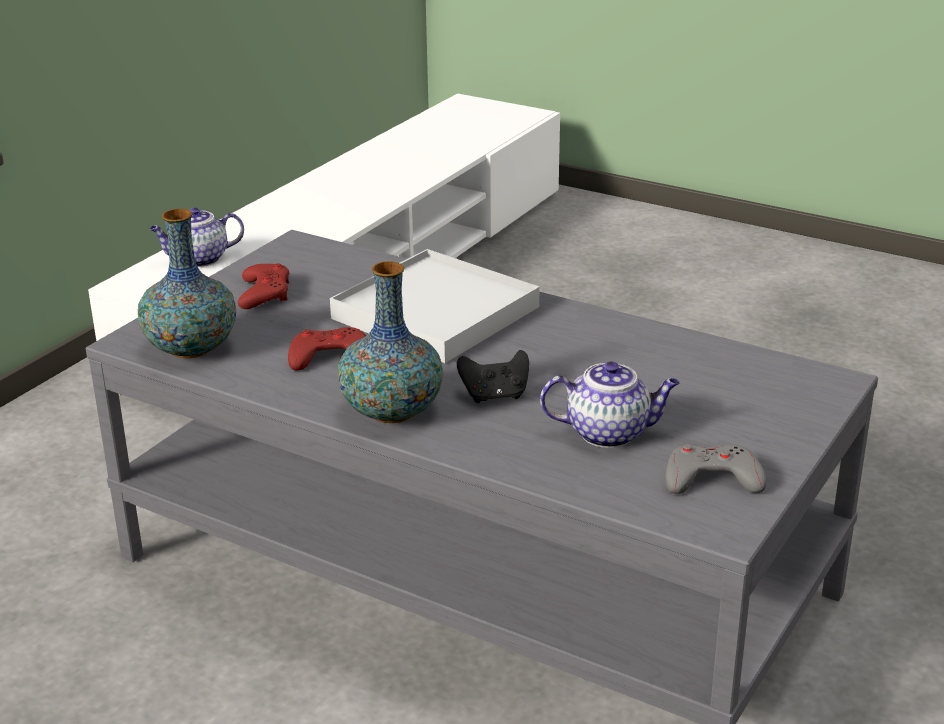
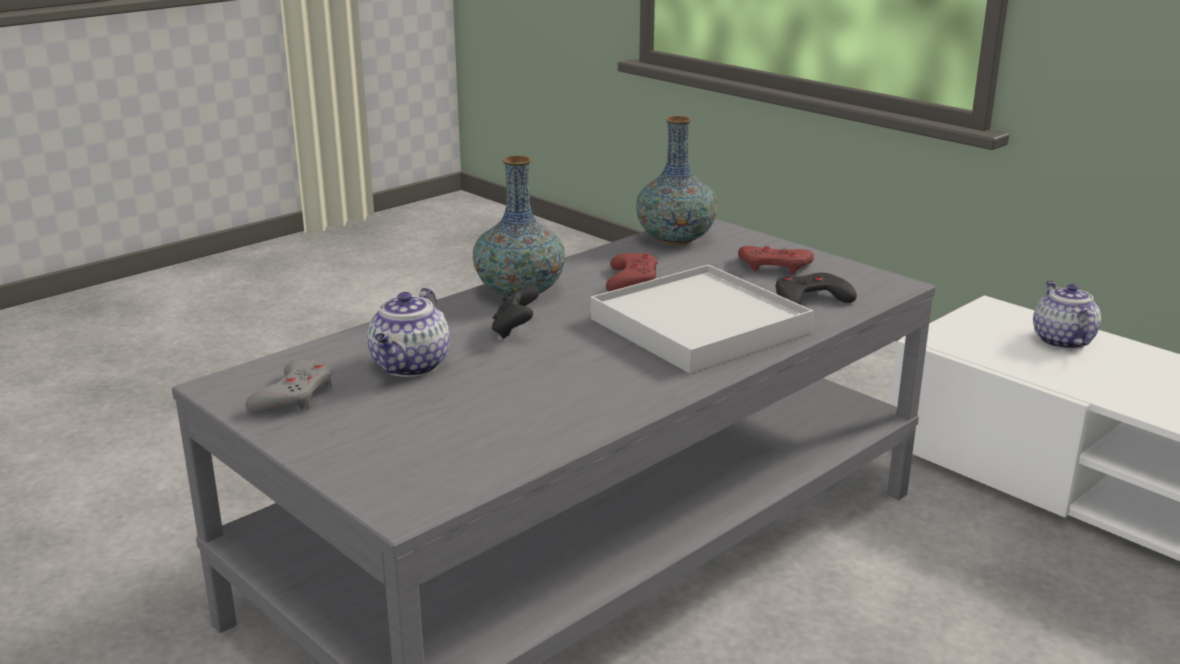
camera: 105 degrees right, 5 degrees down
none -> black game controller [776,273,857,304]

